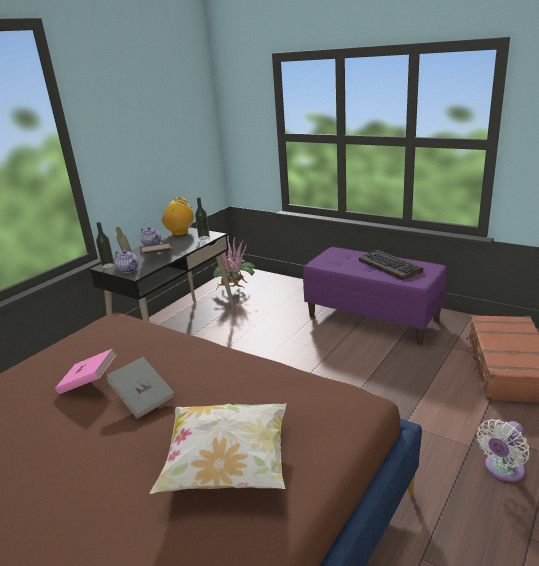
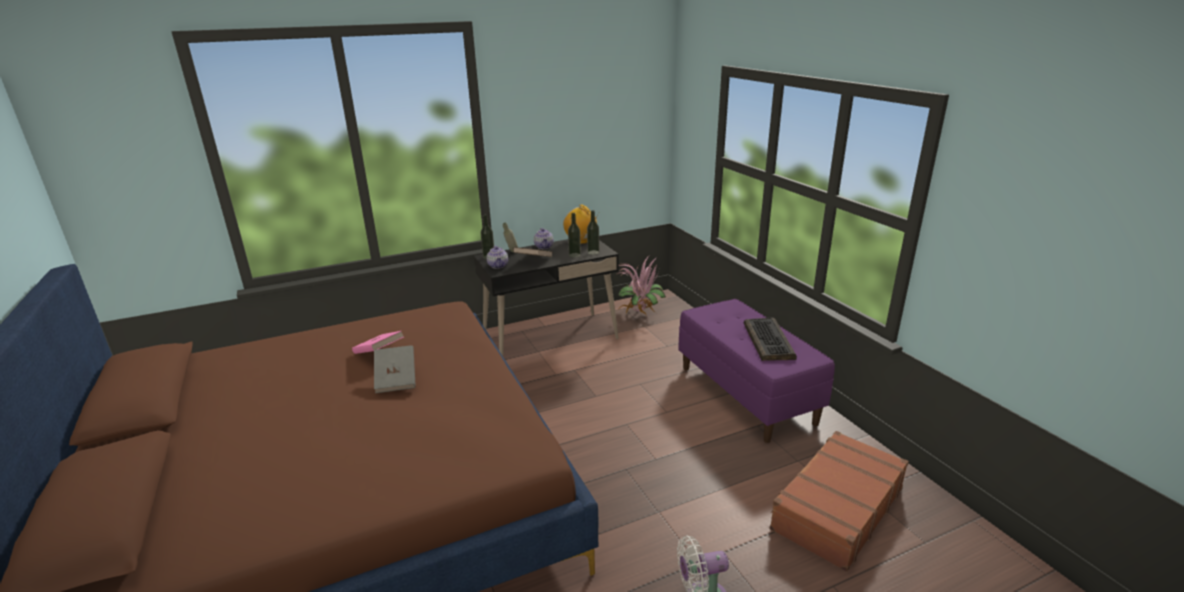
camera: 30 degrees right, 0 degrees up
pillow [150,403,287,494] -> none
none -> bottle [568,213,581,257]

